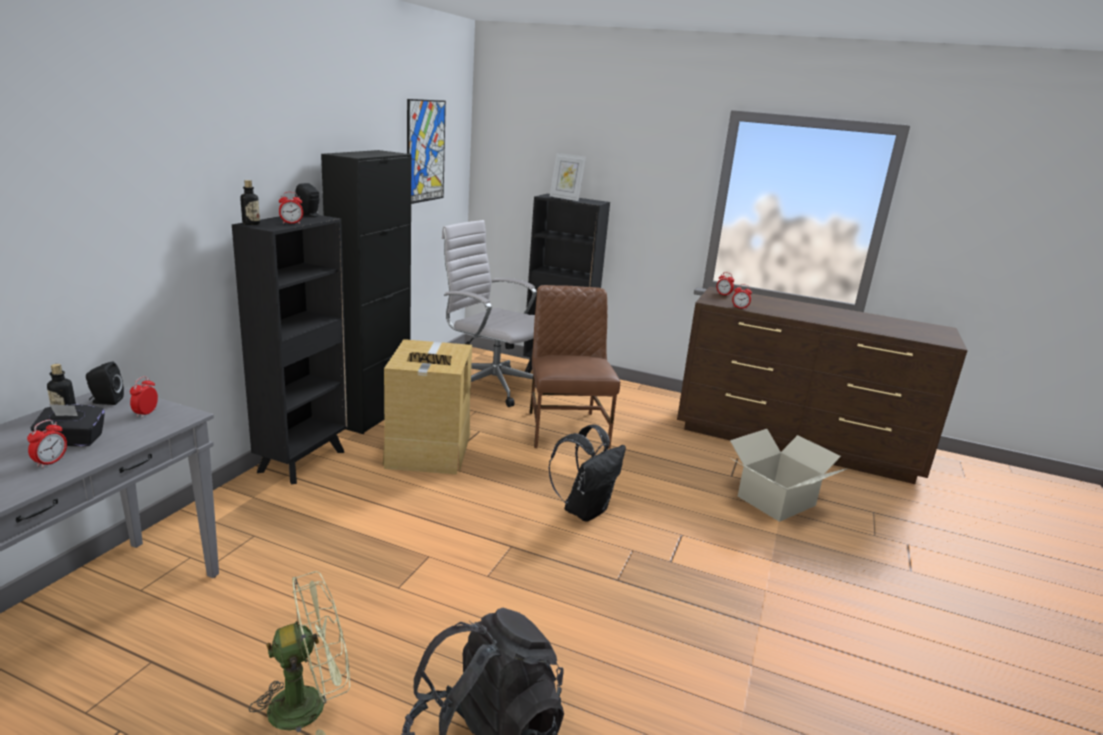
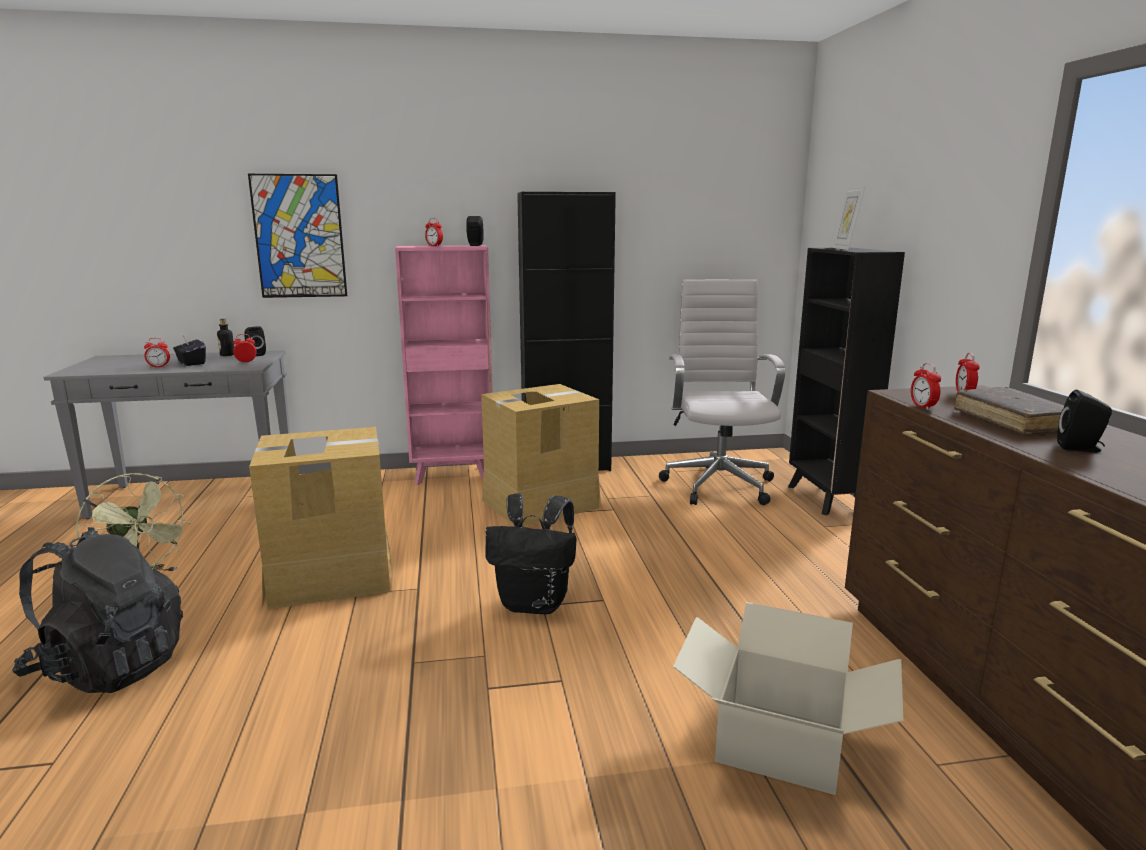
camera: 60 degrees right, 5 degrees down
black bookcase [232,215,347,484] -> pink bookcase [395,245,493,485]
bottle [240,180,260,225] -> none
picture [407,99,446,204] -> picture moved to [248,174,347,298]
brown chair [530,285,620,449] -> none
none -> cardboard box [249,427,395,609]
none -> brown book [954,387,1064,435]
none -> black speaker [1057,389,1112,452]

